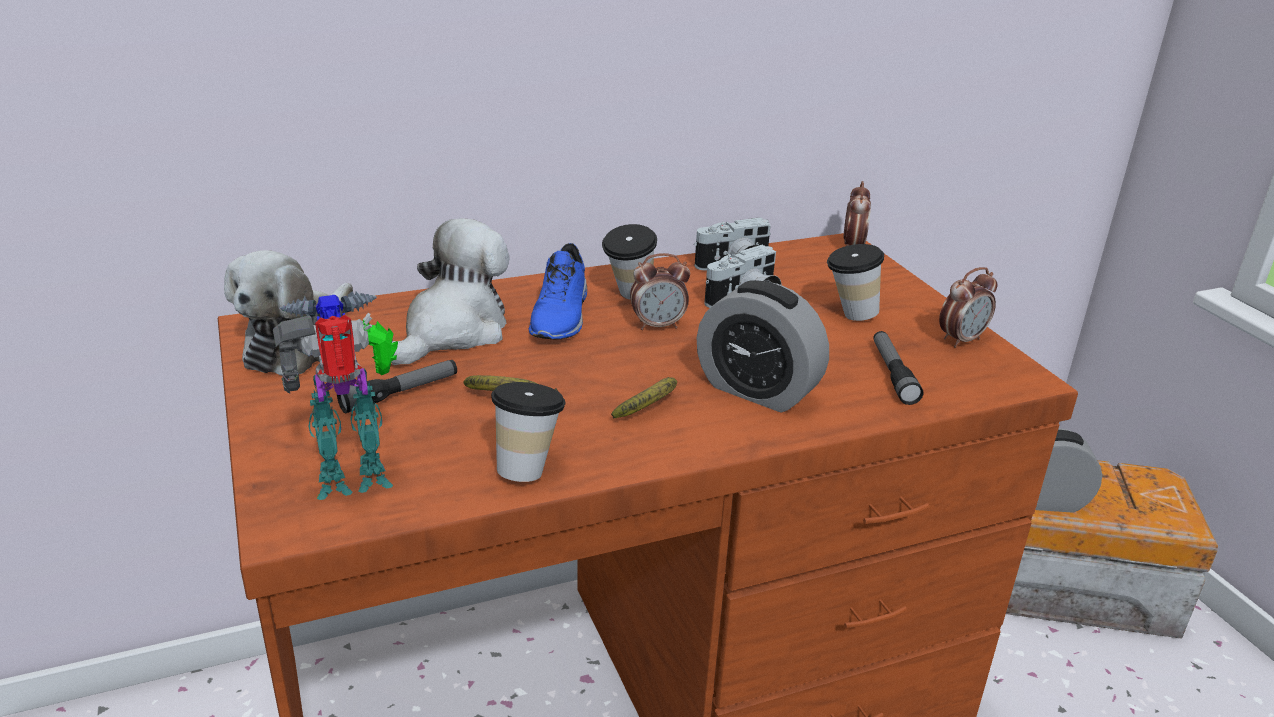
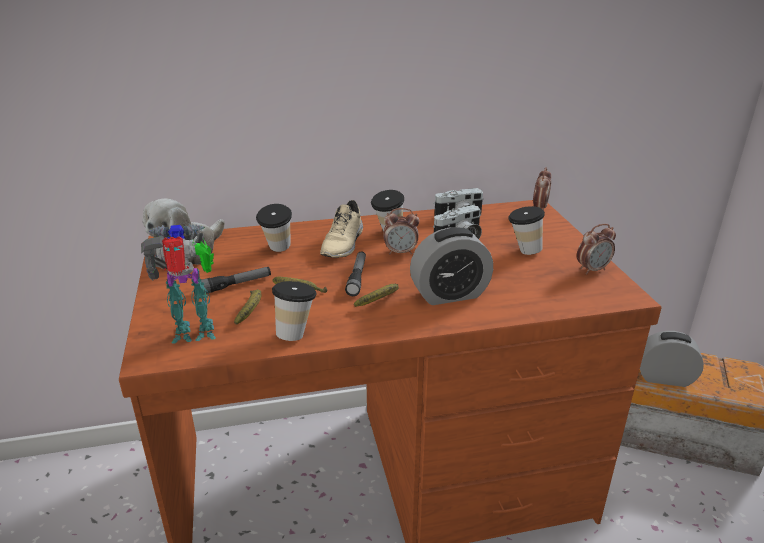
camera: 10 degrees right, 0 degrees up
plush toy [391,218,510,365] -> cup [256,204,292,252]
blue shoe [529,243,587,340] -> beige shoe [320,200,363,258]
alarm clock [697,280,829,412] -> alarm clock turned 60 degrees counterclockwise [410,227,493,305]
flashlight [874,331,923,405] -> flashlight moved to [345,252,366,296]
none -> banana [234,289,261,325]

